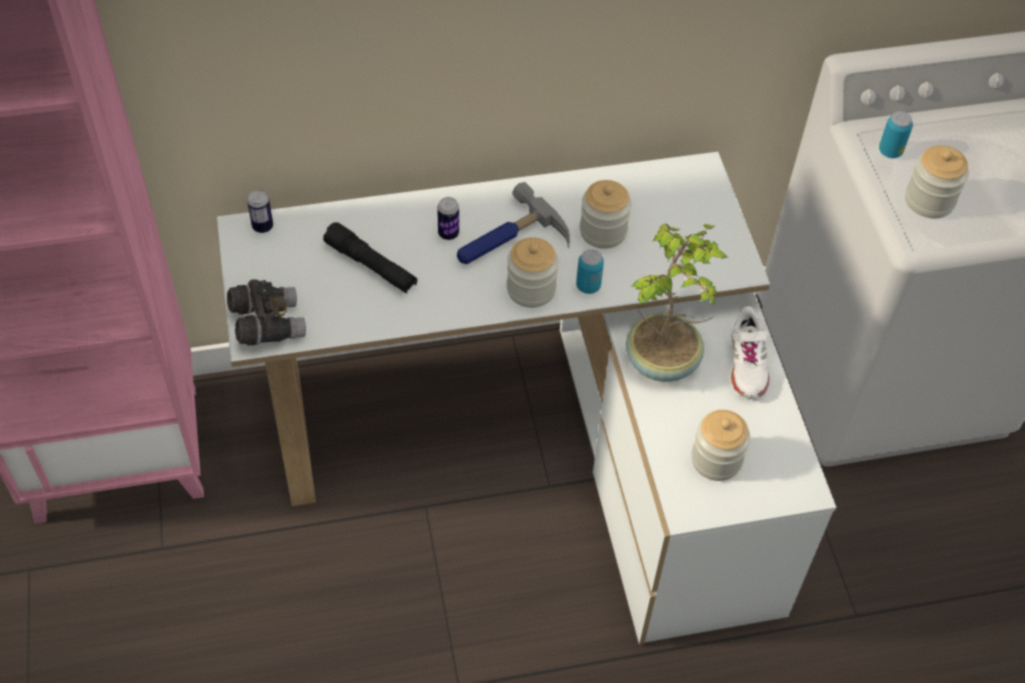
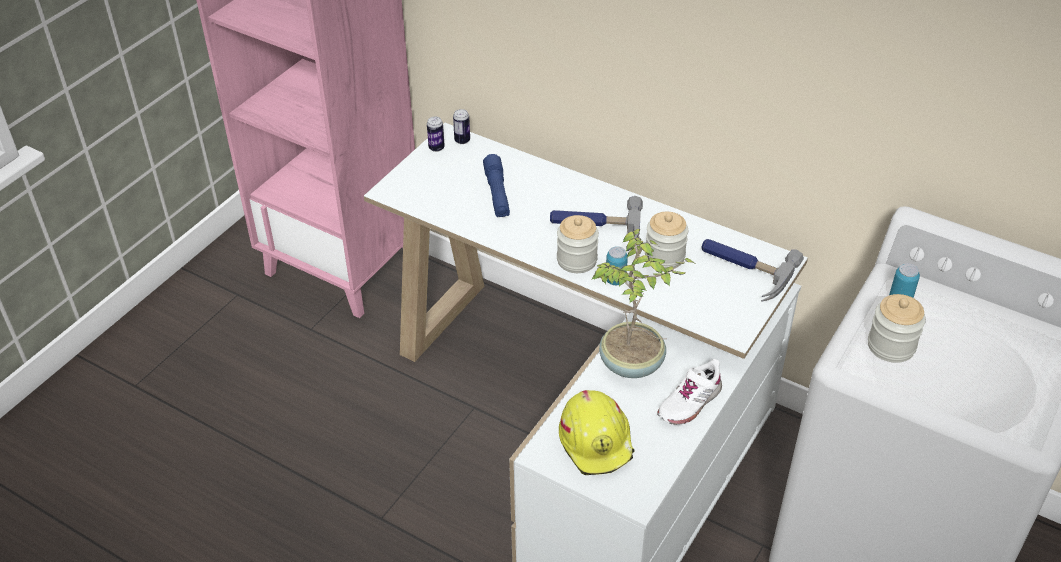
camera: 45 degrees right, 10 degrees down
grey binoculars [227,279,306,345] -> none
black flashlight [323,222,418,293] -> blue flashlight [483,154,510,217]
can [437,197,459,240] -> can moved to [427,116,445,152]
jar [691,410,750,481] -> yellow hard hat [559,390,635,475]
none -> hammer [702,239,804,301]

